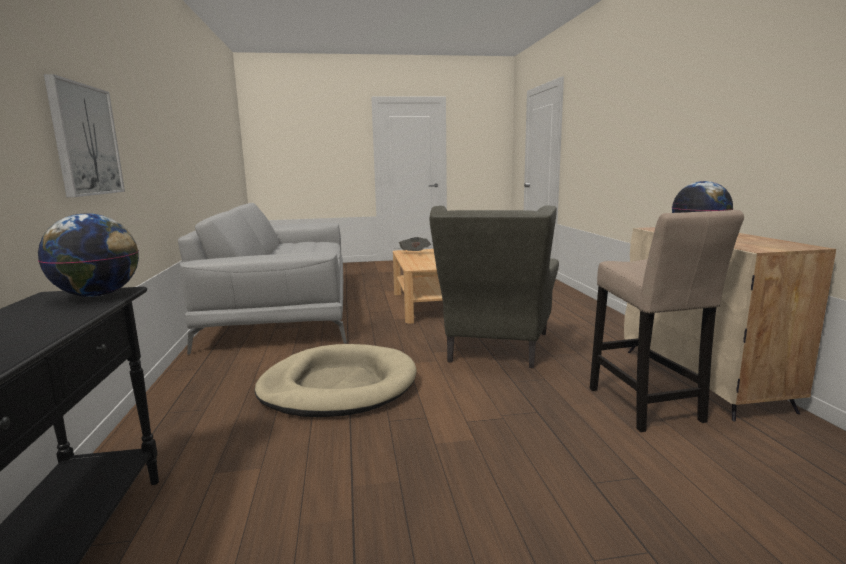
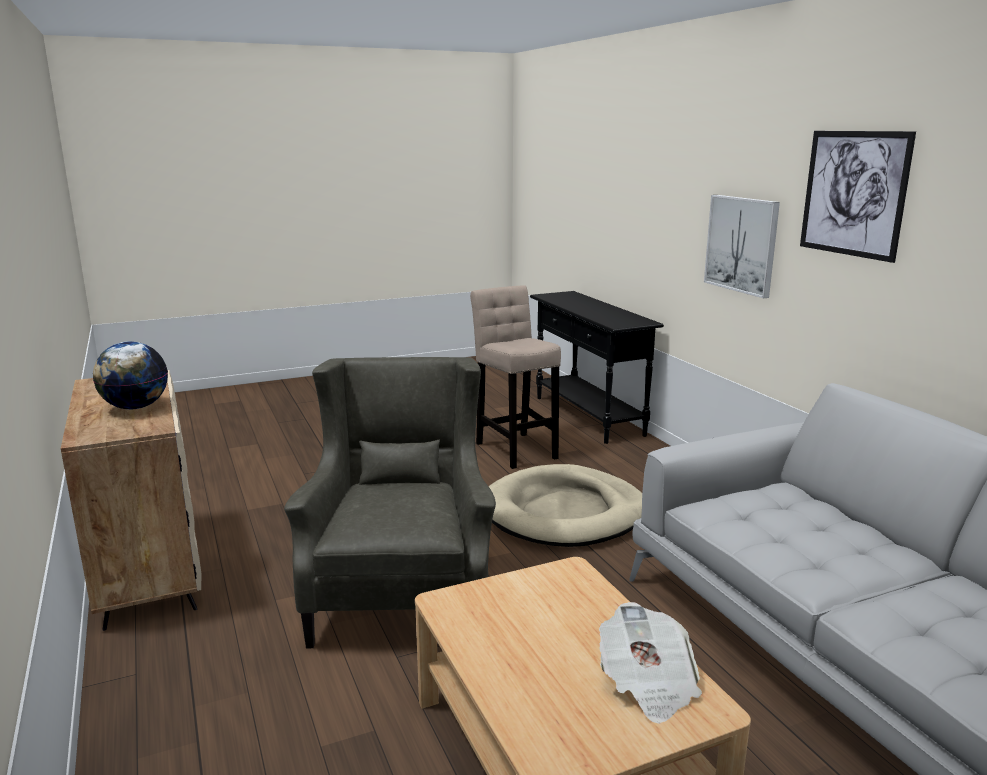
camera: 165 degrees right, 5 degrees up
globe [38,214,139,297] -> none
beige stool [590,210,744,432] -> beige stool moved to [470,285,561,469]
none -> picture [800,131,916,263]

